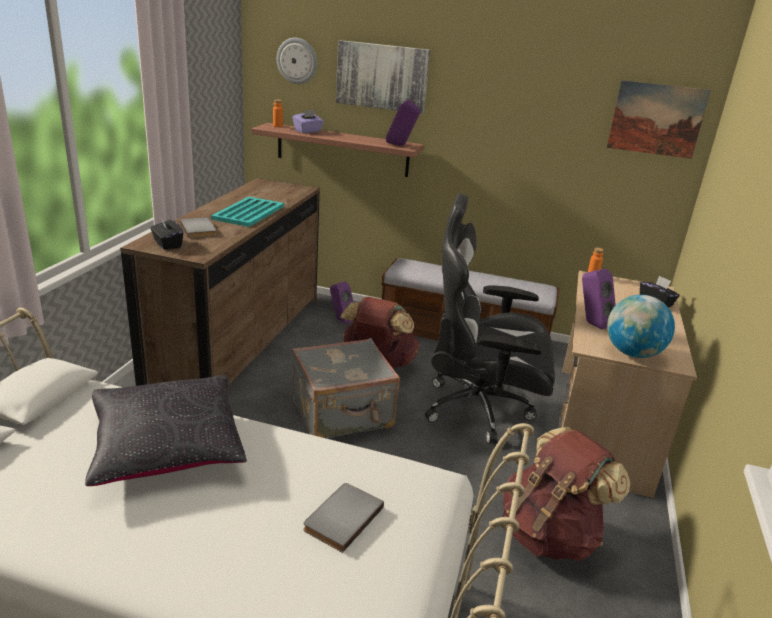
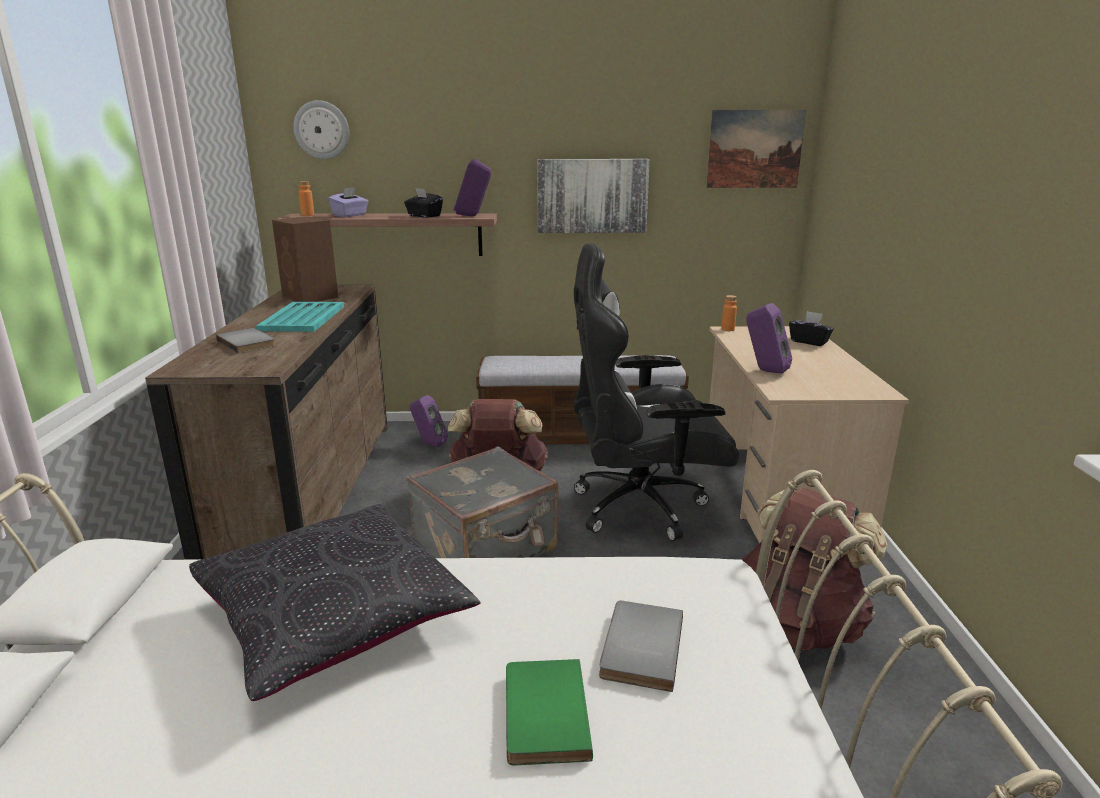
camera: 15 degrees left, 5 degrees down
black tissue box [150,217,183,250] -> black tissue box moved to [404,188,443,218]
picture [336,40,430,114] -> picture moved to [537,159,650,233]
globe [607,295,675,358] -> none
none -> brown speaker [272,216,338,302]
none -> green book [506,659,593,765]

